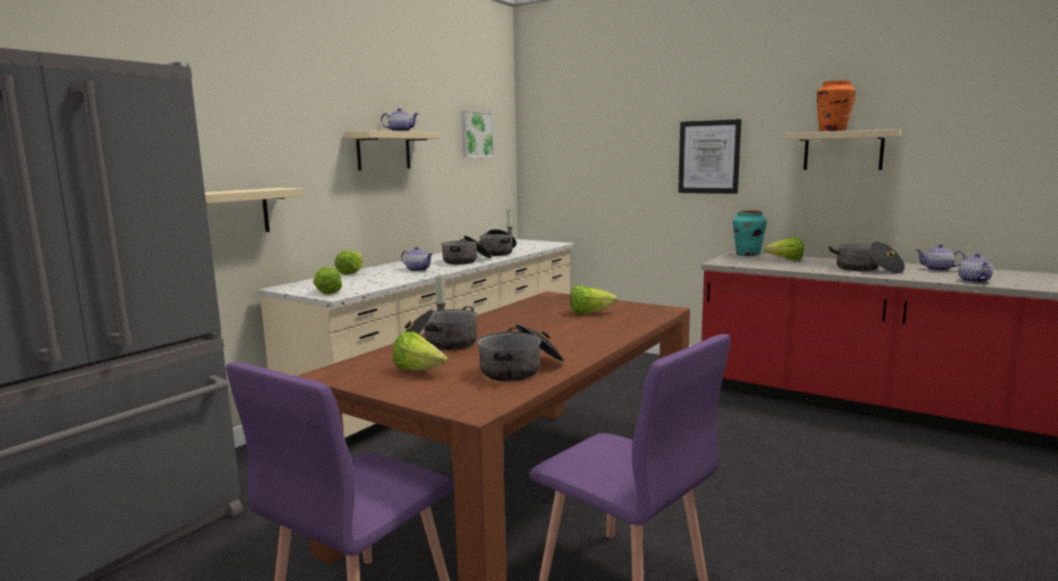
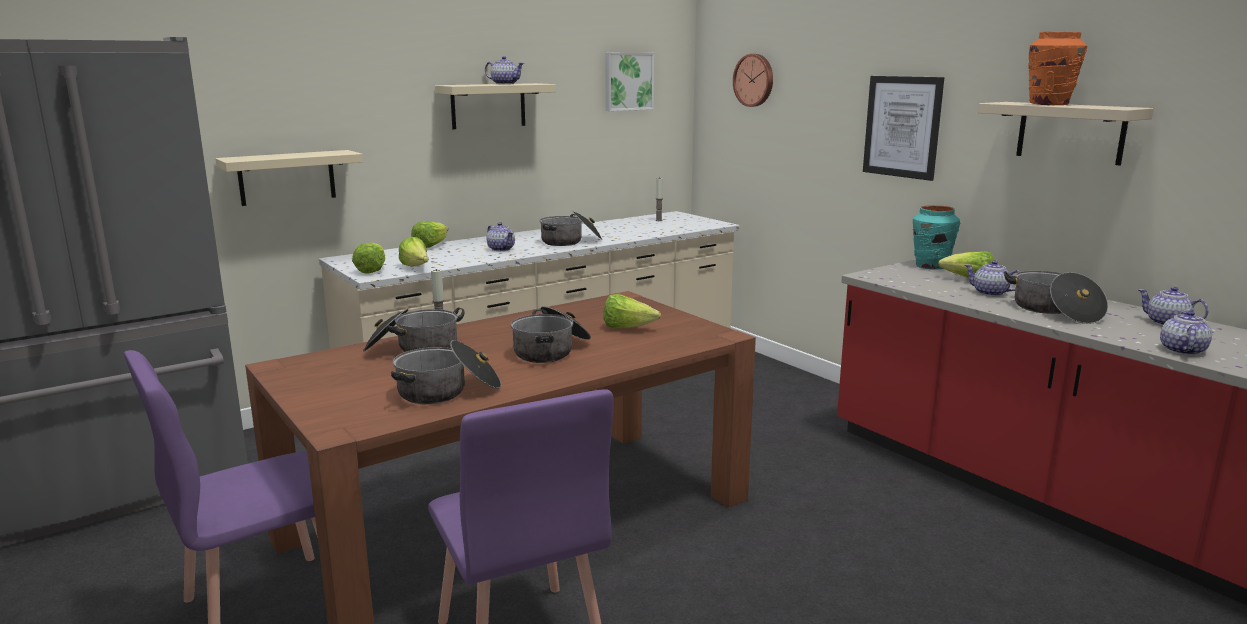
camera: 20 degrees right, 5 degrees up
lettuce [393,332,448,371] -> lettuce moved to [399,237,429,267]
cooking pot [480,229,517,256] -> cooking pot moved to [511,306,591,363]
none -> wall clock [733,54,773,107]
none -> teapot [964,260,1020,296]

